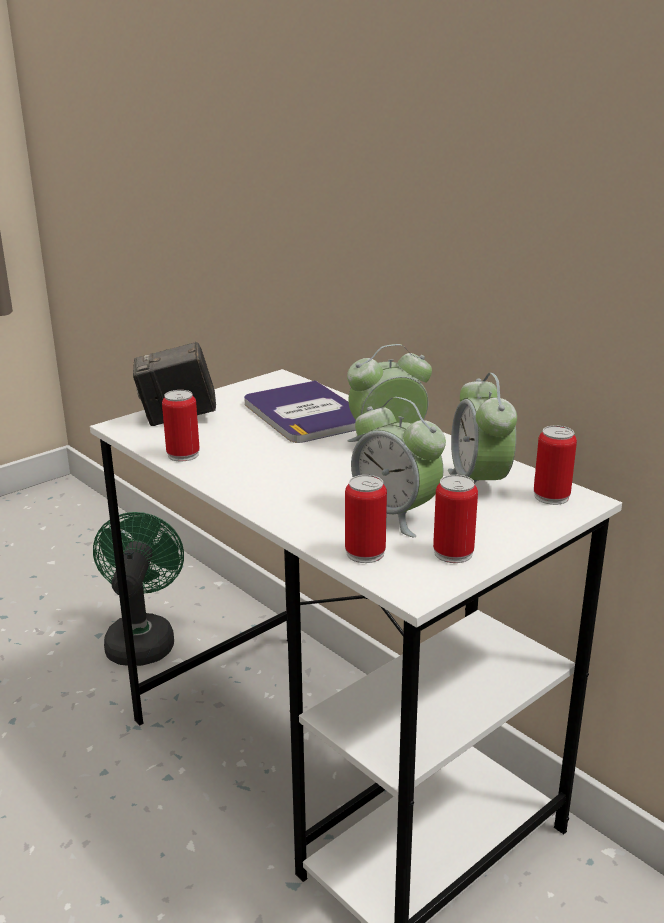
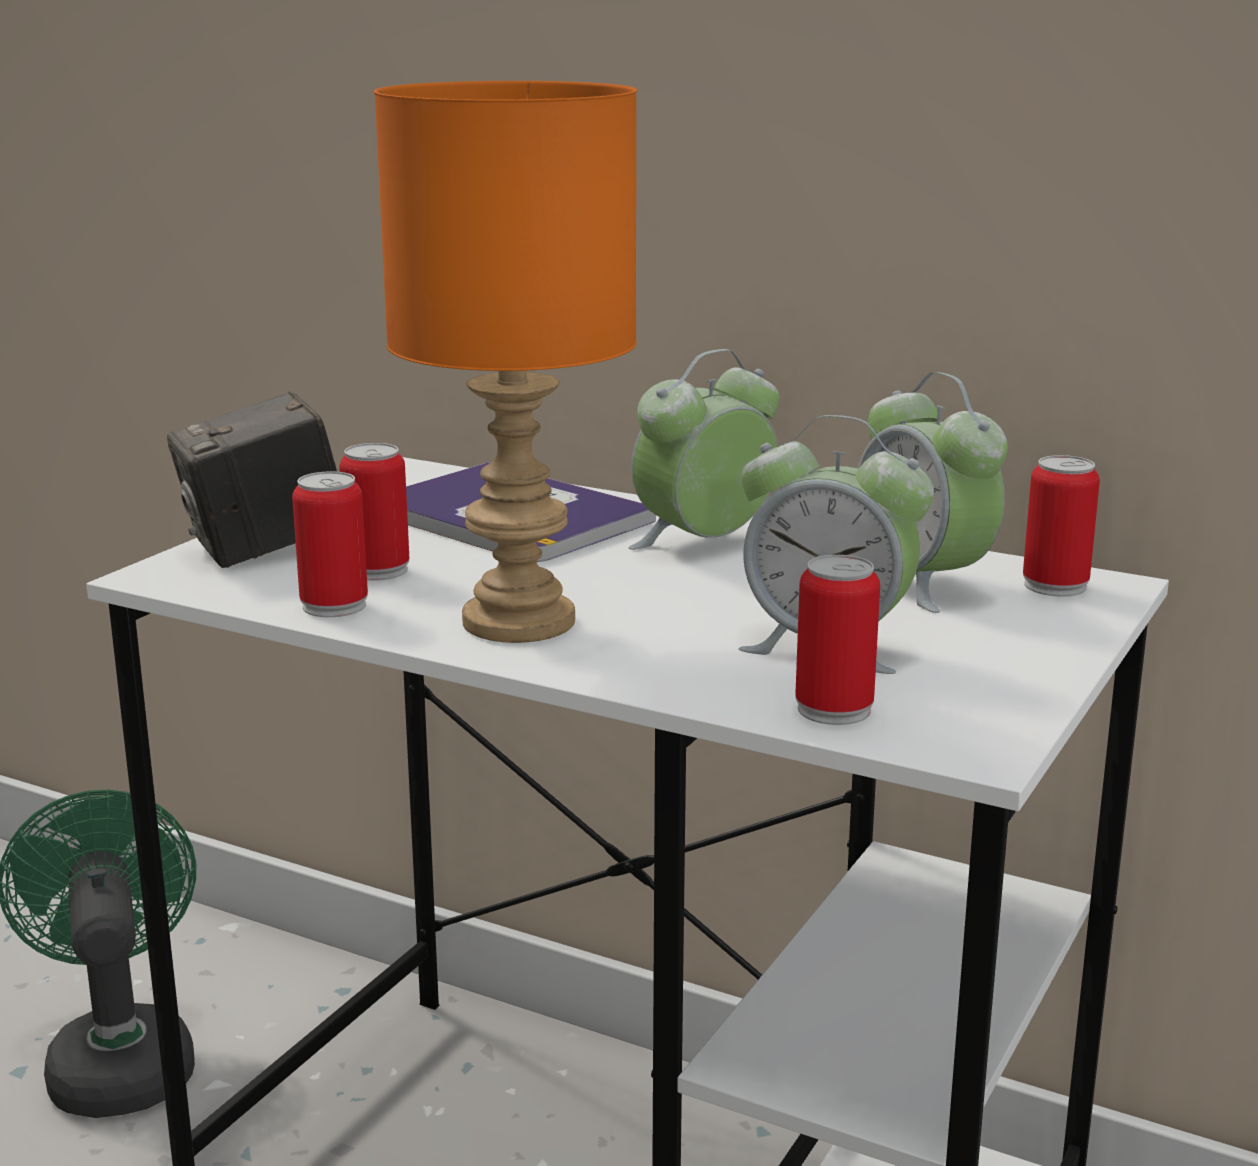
camera: 20 degrees left, 5 degrees down
can [433,475,478,563] -> can moved to [339,443,409,581]
none -> orange table lamp [374,81,637,643]

